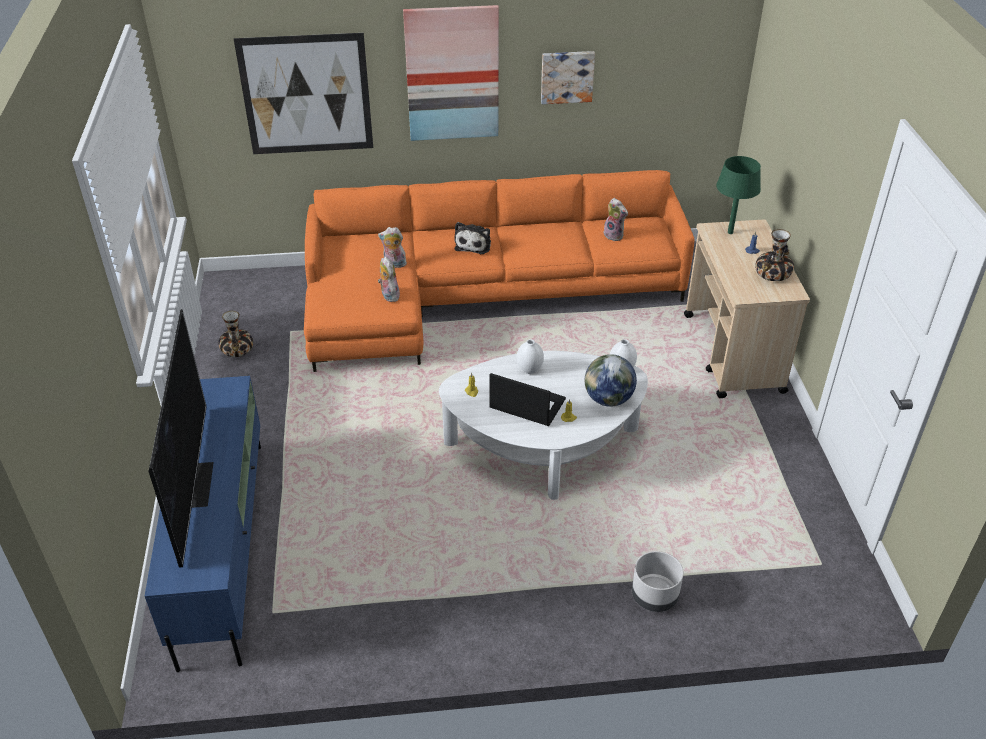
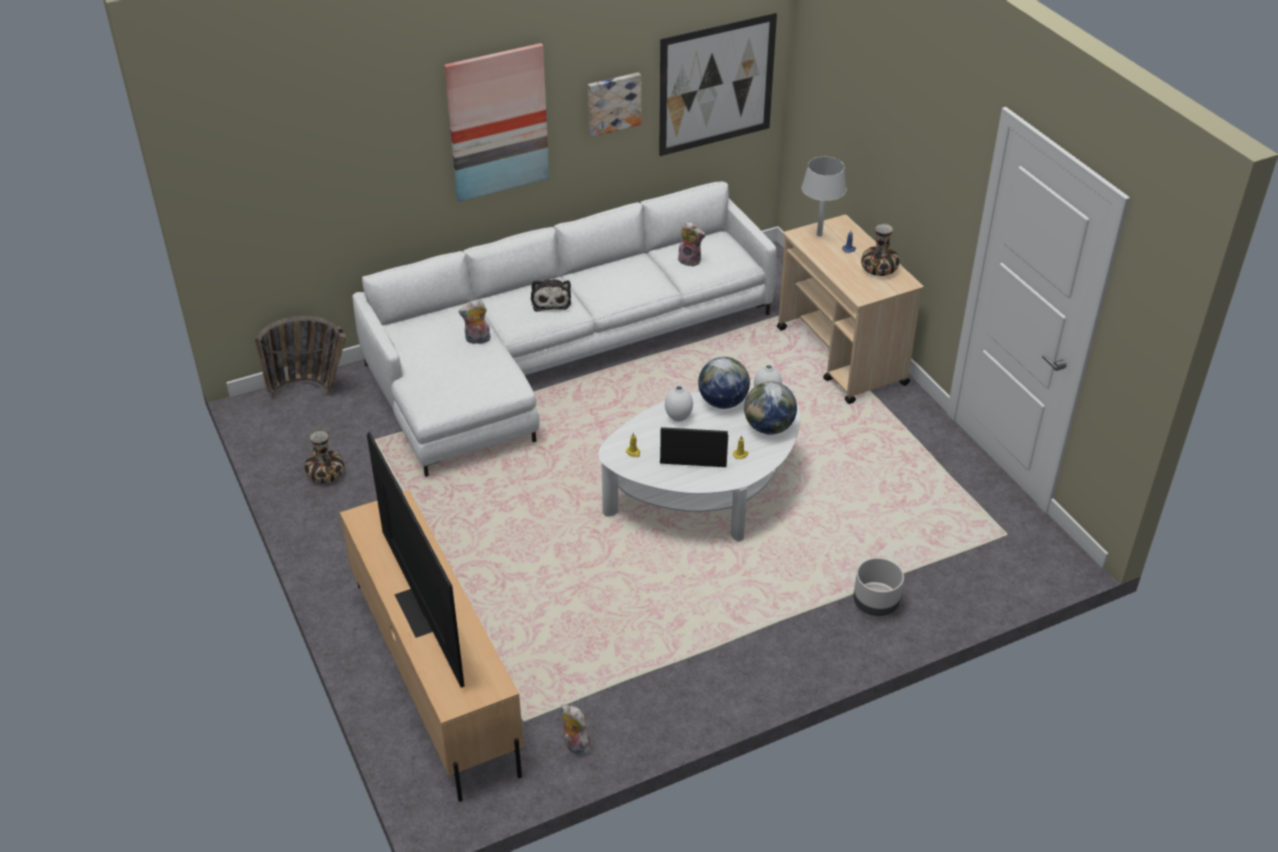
camera: 20 degrees left, 0 degrees up
blue tv stand [145,376,261,672] -> beige tv stand [340,490,524,802]
picture [234,33,373,154] -> picture moved to [659,13,777,156]
orange sofa [304,170,694,372] -> white sofa [352,181,776,477]
plush toy [378,257,400,302] -> plush toy moved to [560,704,591,757]
green table lamp [716,156,761,234] -> grey table lamp [801,157,846,237]
none -> basket [255,316,346,400]
none -> globe [698,357,750,409]

